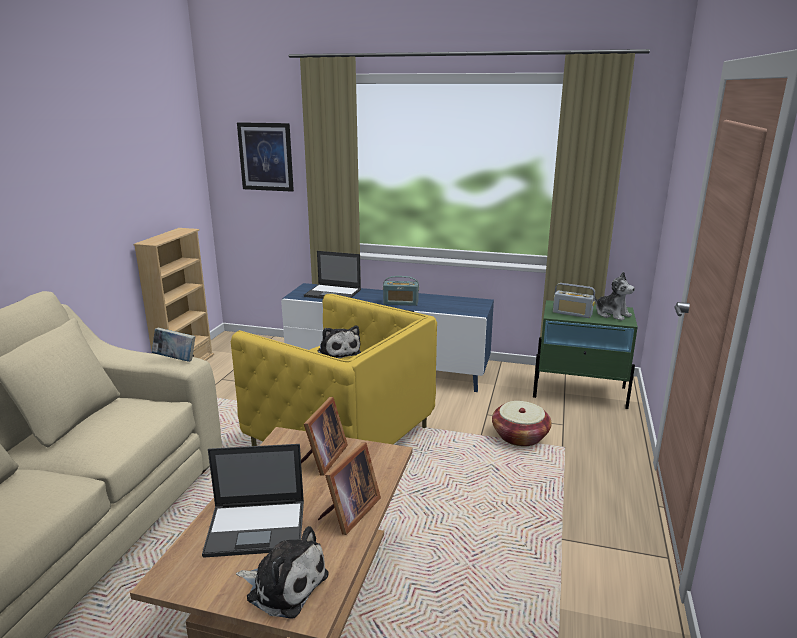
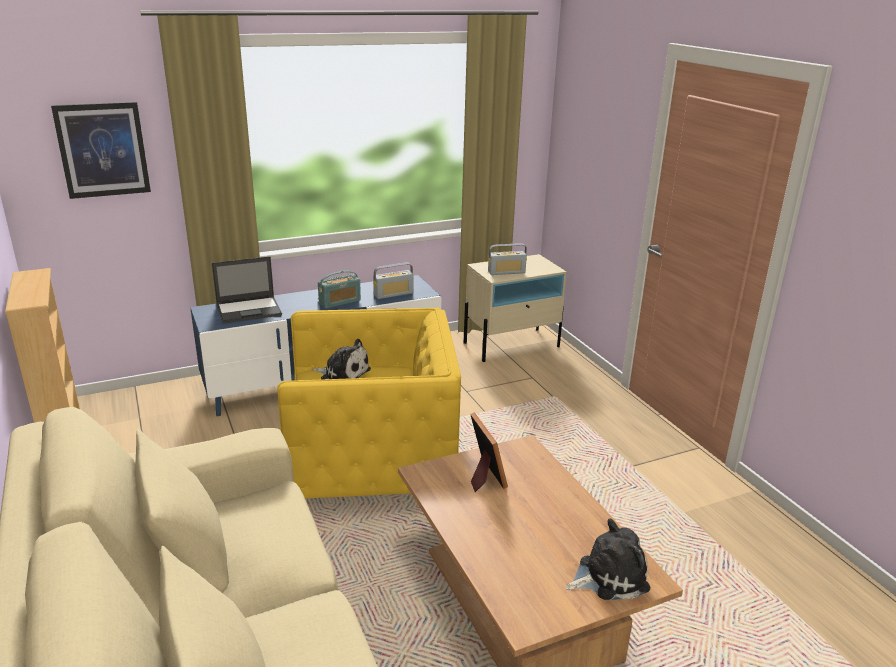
camera: 40 degrees left, 5 degrees up
book [152,327,195,362] -> none
laptop [202,444,304,558] -> none
picture frame [318,442,381,535] -> none
basket [492,401,552,447] -> none
green nightstand [533,300,638,409] -> beige nightstand [464,254,567,362]
plush toy [593,272,635,321] -> none
none -> radio [373,263,414,299]

